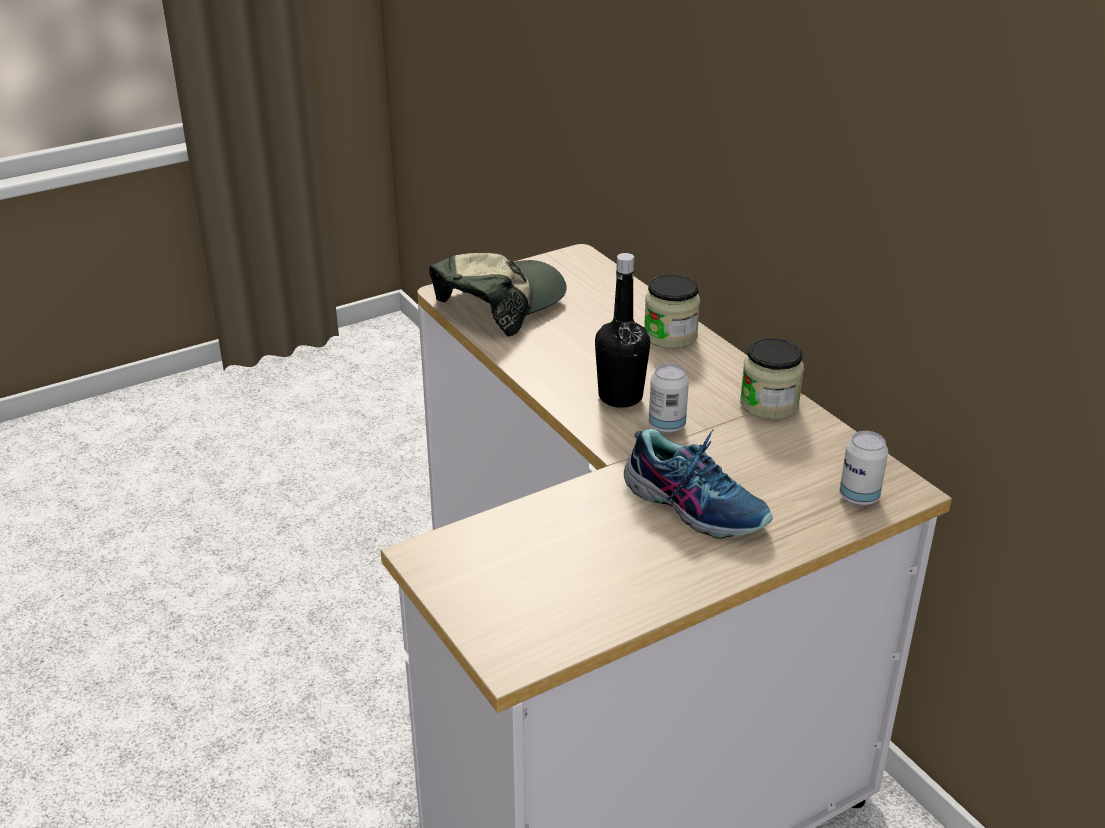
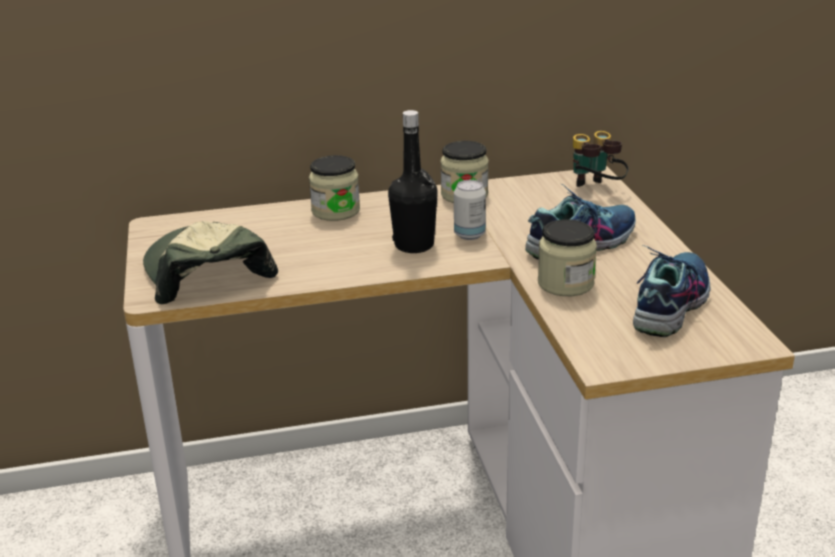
camera: 70 degrees left, 5 degrees down
can [840,431,888,506] -> binoculars [573,131,629,187]
none -> jar [538,219,597,296]
none -> shoe [633,245,710,337]

